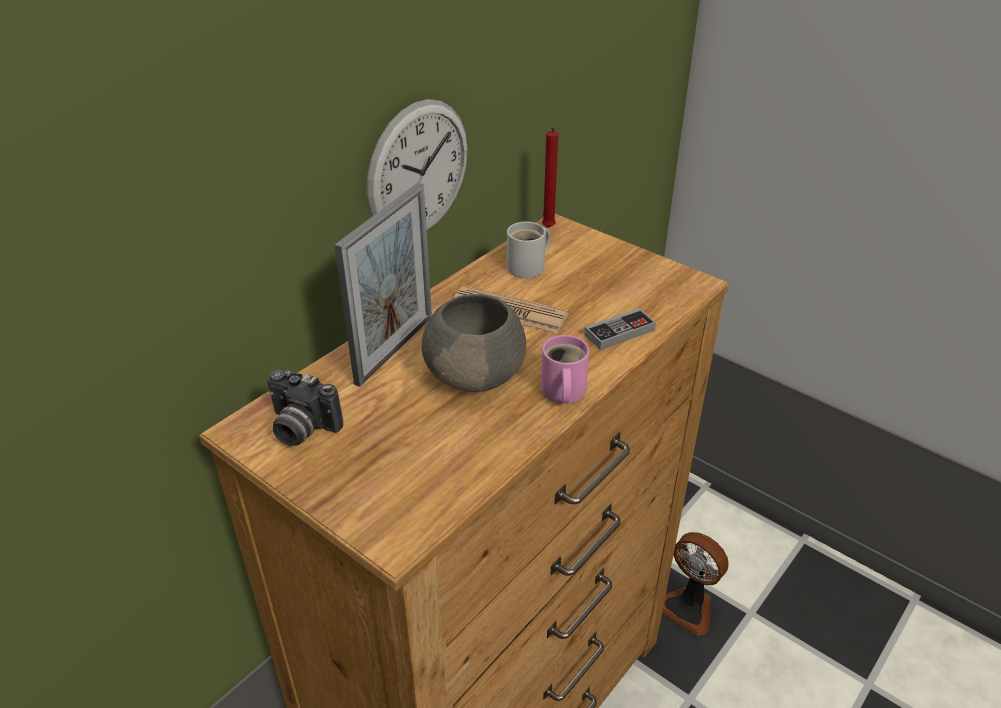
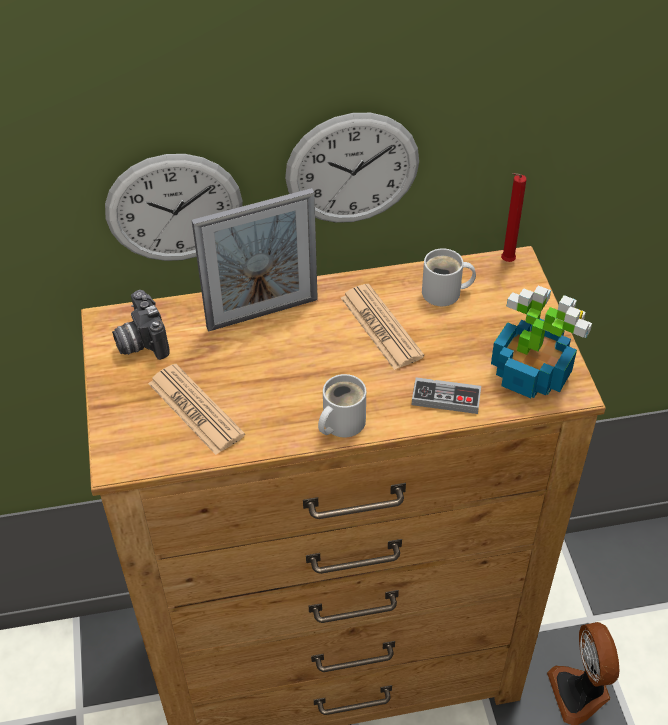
camera: 40 degrees right, 10 degrees up
grey bowl [421,294,526,392] -> none
pink mug [541,335,589,404] -> white mug [318,374,366,437]
none -> wall clock [105,154,243,261]
none -> newspaper [148,364,245,455]
none -> potted plant [491,286,592,398]

